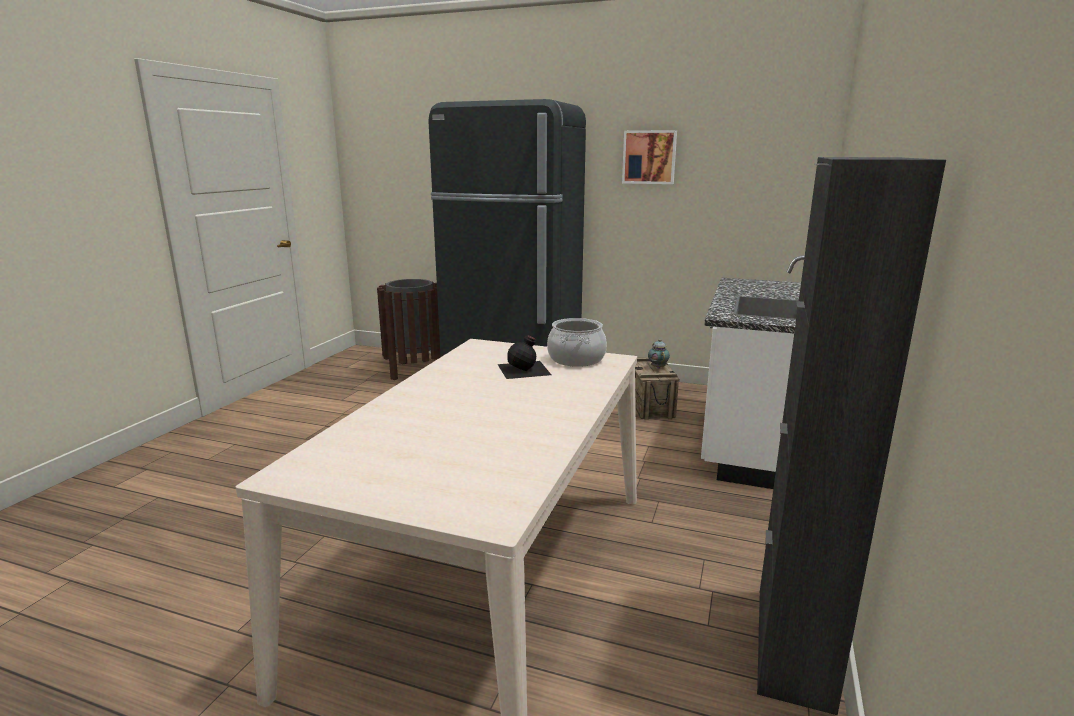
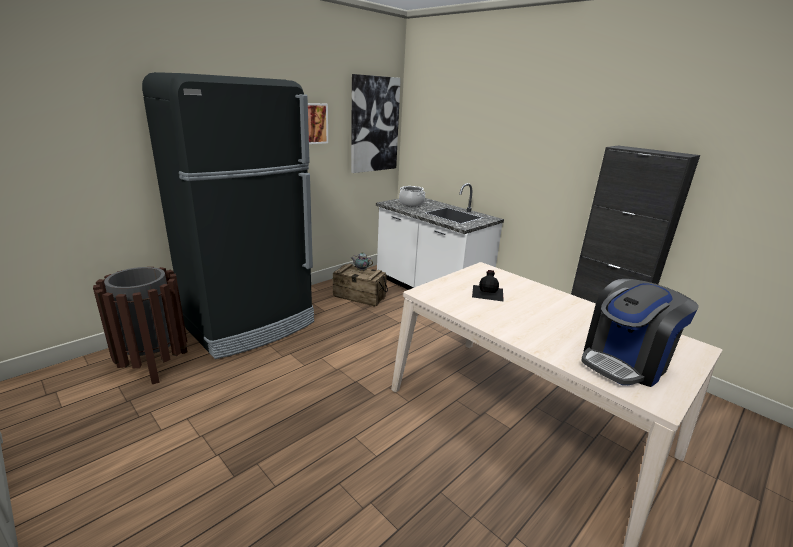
camera: 65 degrees left, 5 degrees up
cooking pot [547,318,607,367] -> cooking pot moved to [399,186,425,206]
none -> picture [351,74,401,173]
none -> coffee machine [581,279,699,387]

